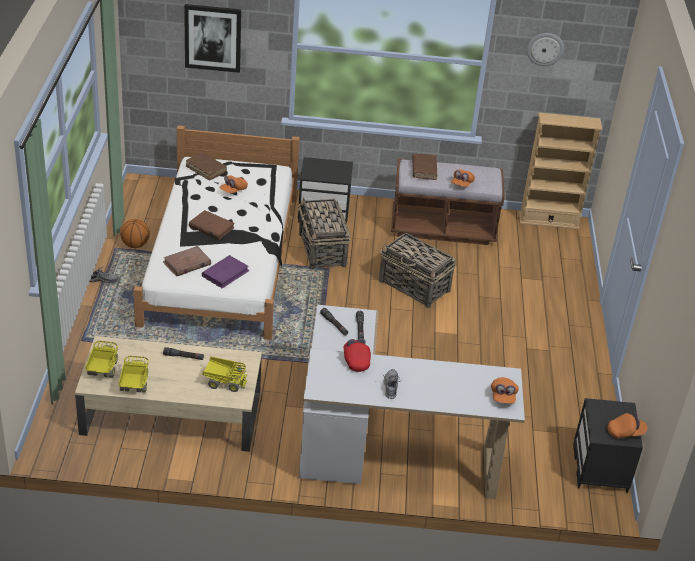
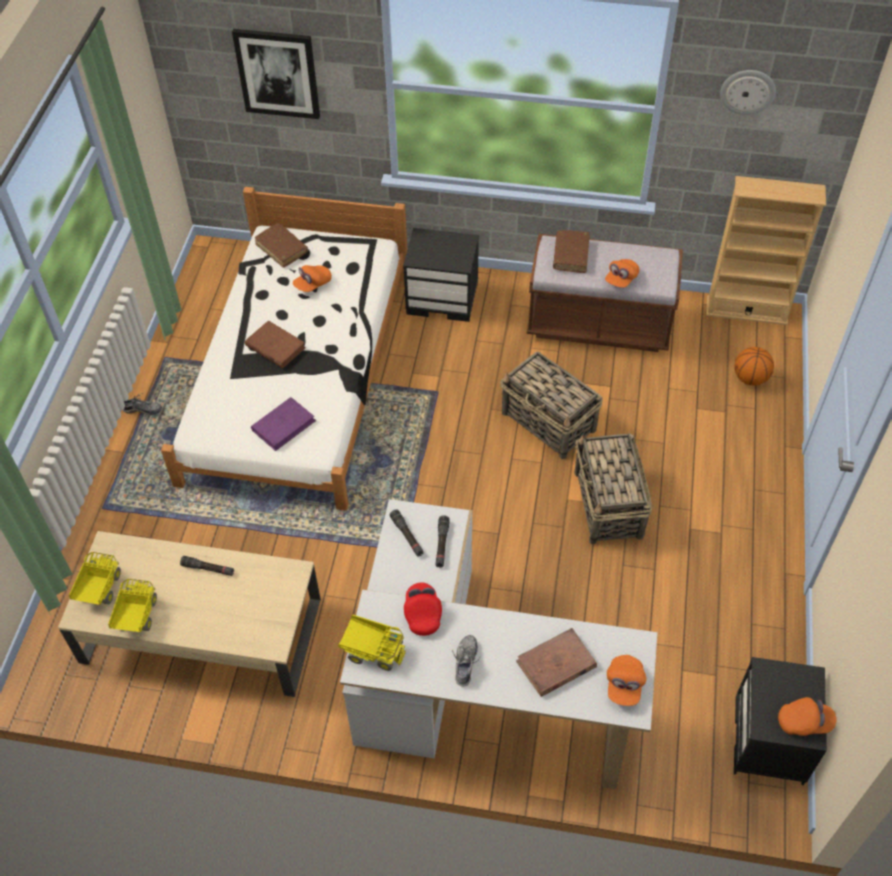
camera: 10 degrees right, 15 degrees up
basketball [120,219,150,248] -> basketball moved to [734,347,774,386]
brown book [163,246,211,276] -> brown book moved to [516,628,597,697]
toy truck [202,356,248,392] -> toy truck moved to [338,614,406,671]
basket [298,197,350,269] -> basket moved to [574,433,652,544]

